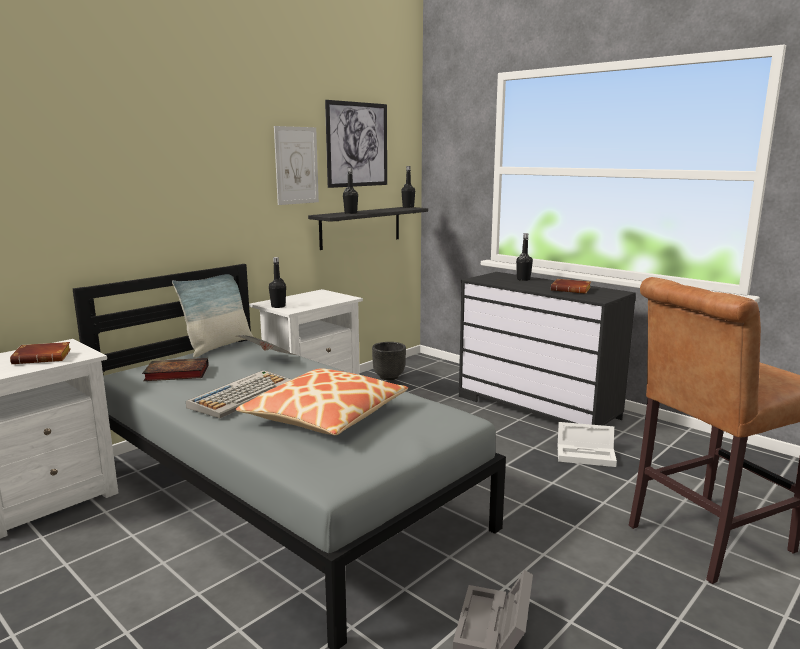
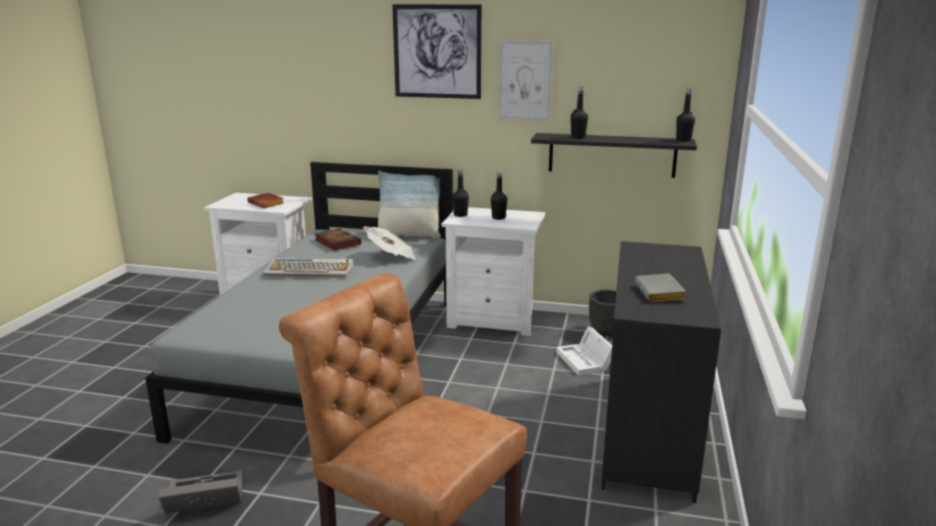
camera: 60 degrees right, 5 degrees up
pillow [236,368,408,435] -> none
picture [325,100,387,188] -> picture moved to [392,4,482,99]
black bottle [516,233,533,281] -> black bottle moved to [491,171,507,220]
brown book [551,279,591,294] -> grey book [634,273,686,302]
white storage box [557,422,617,467] -> white storage box moved to [556,327,612,376]

